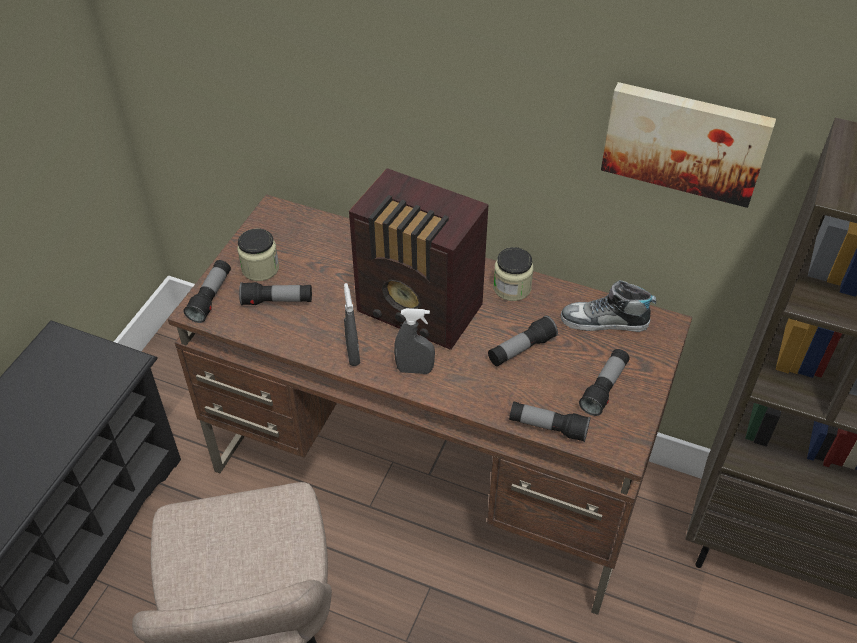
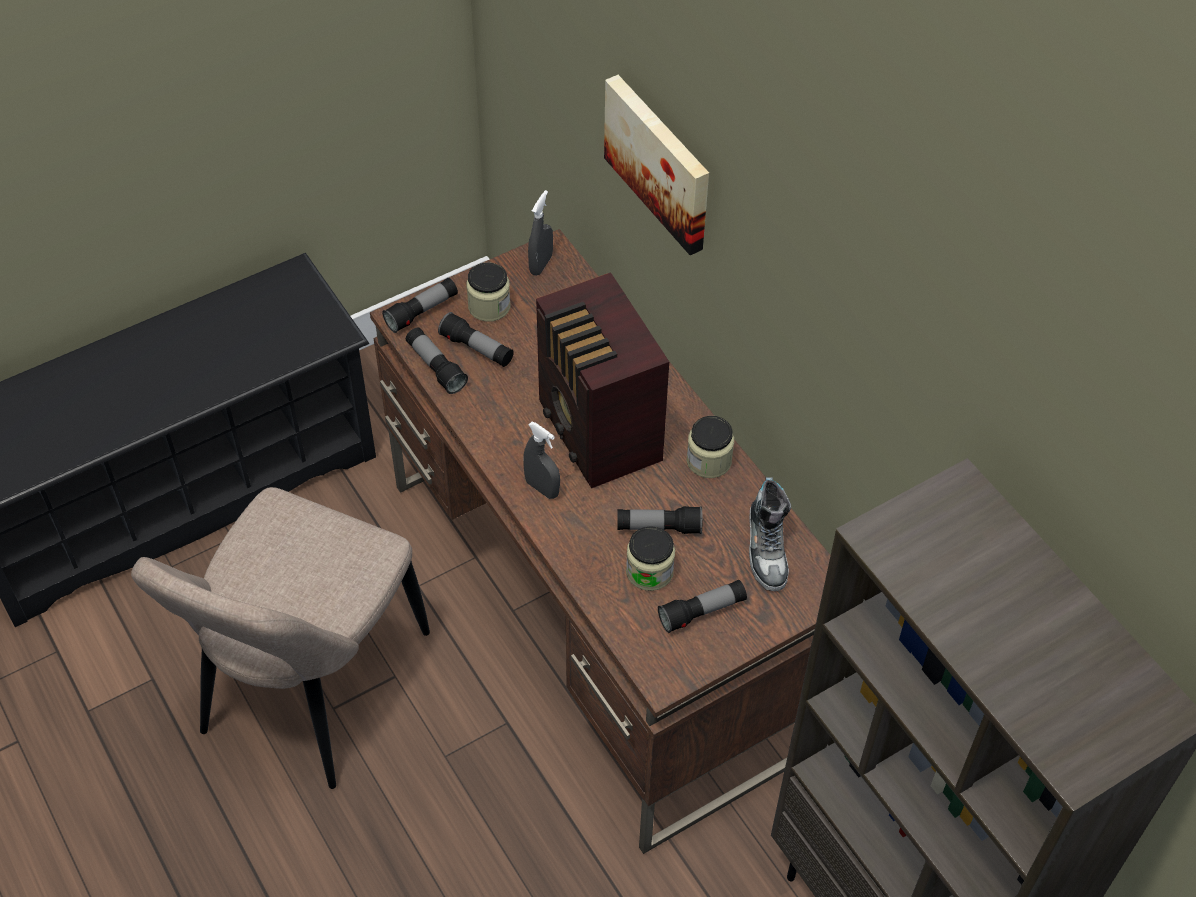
camera: 35 degrees right, 5 degrees up
grey spray bottle [344,283,360,366] -> grey spray bottle moved to [528,190,553,276]
flashlight [509,402,591,442] -> flashlight moved to [406,327,468,394]
shoe [561,280,656,332] -> shoe turned 135 degrees counterclockwise [749,477,791,591]
picture [601,82,776,208] -> picture moved to [604,75,709,255]
none -> jar [626,526,675,591]

